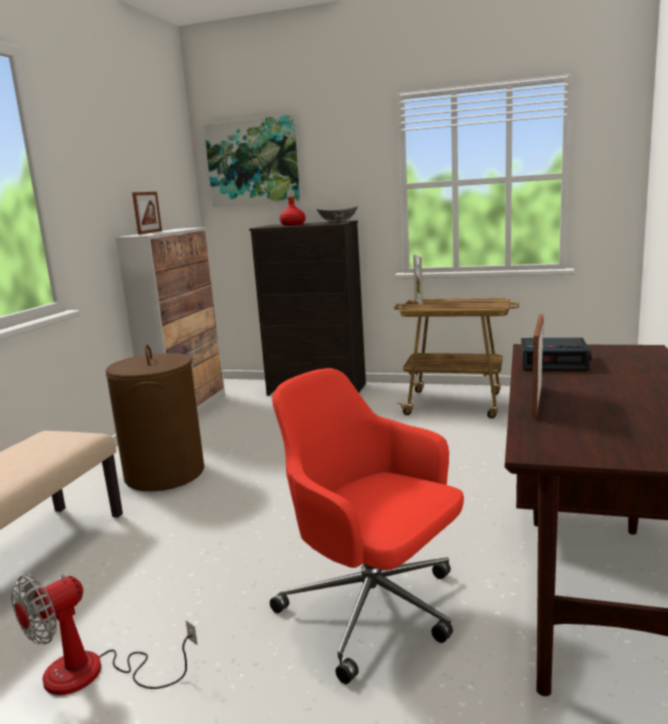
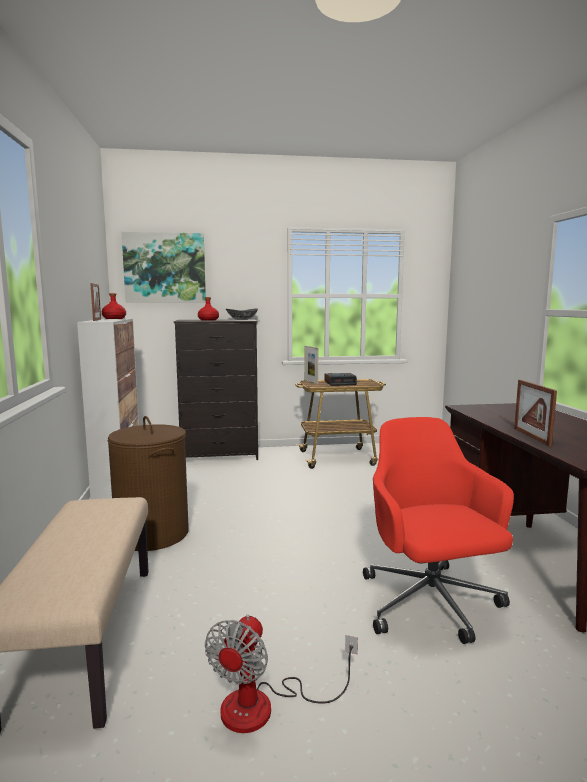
camera: 25 degrees left, 5 degrees down
red office chair [270,368,464,684] -> red office chair turned 60 degrees clockwise [363,417,514,644]
alarm clock [521,338,592,371] -> alarm clock moved to [324,373,357,386]
none -> red bottle [102,293,126,319]

